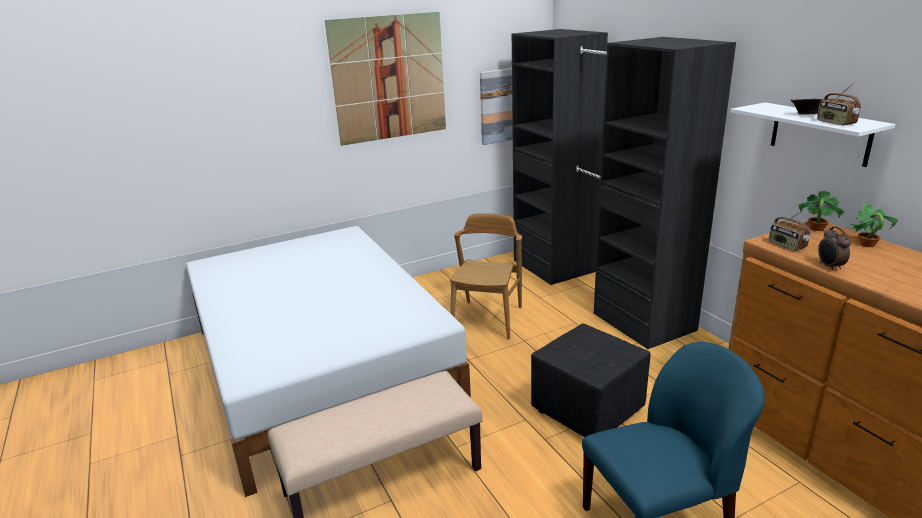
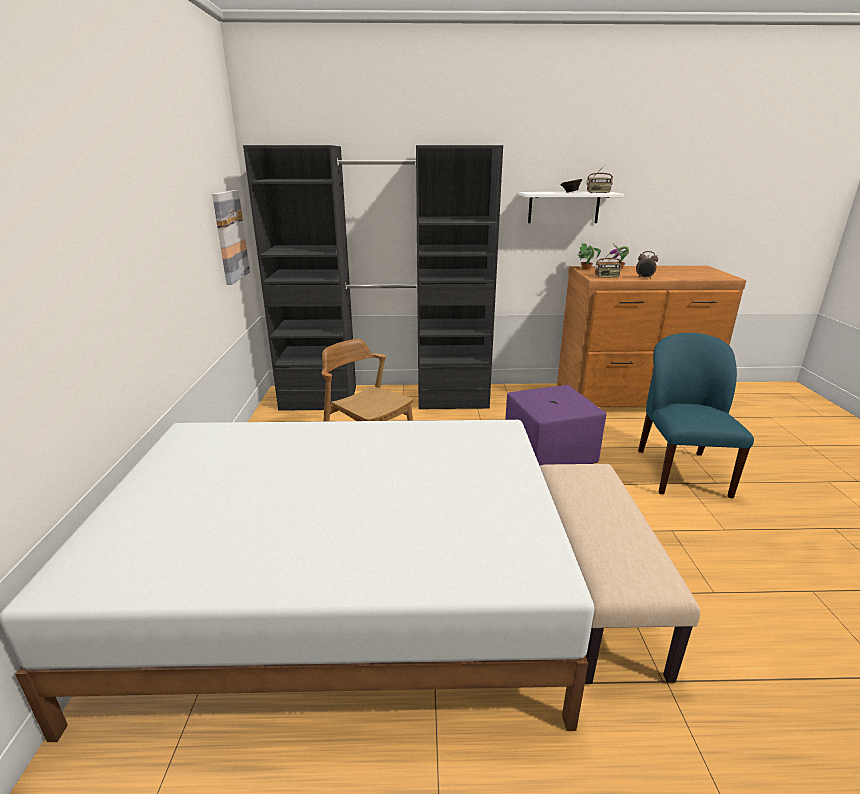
camera: 65 degrees left, 0 degrees up
picture [325,12,446,146] -> none
black ottoman [531,323,651,437] -> purple ottoman [505,385,607,466]

